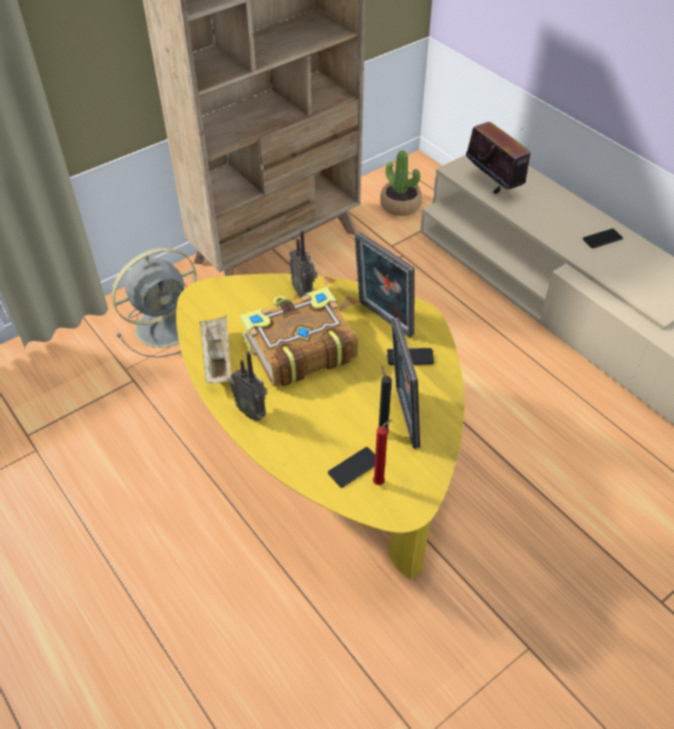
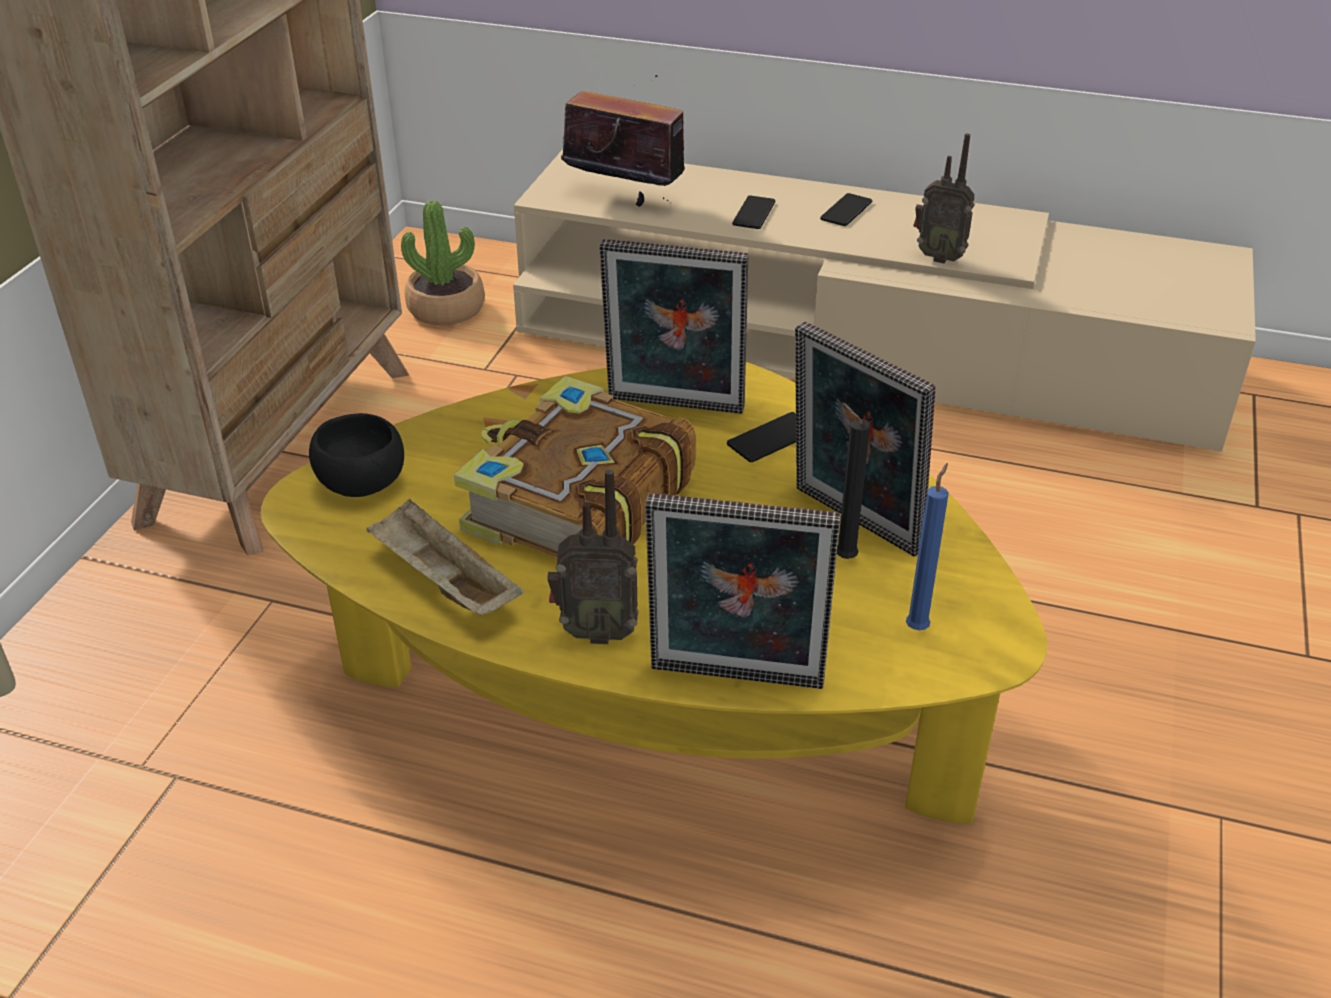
camera: 35 degrees left, 10 degrees down
grey fan [112,248,196,358] -> none
radio [289,230,317,298] -> radio moved to [913,133,975,264]
phone [328,447,375,488] -> phone moved to [732,196,775,229]
red candle [373,419,393,485] -> blue candle [906,463,949,630]
none -> black bowl [309,413,404,497]
none -> picture frame [645,493,841,689]

